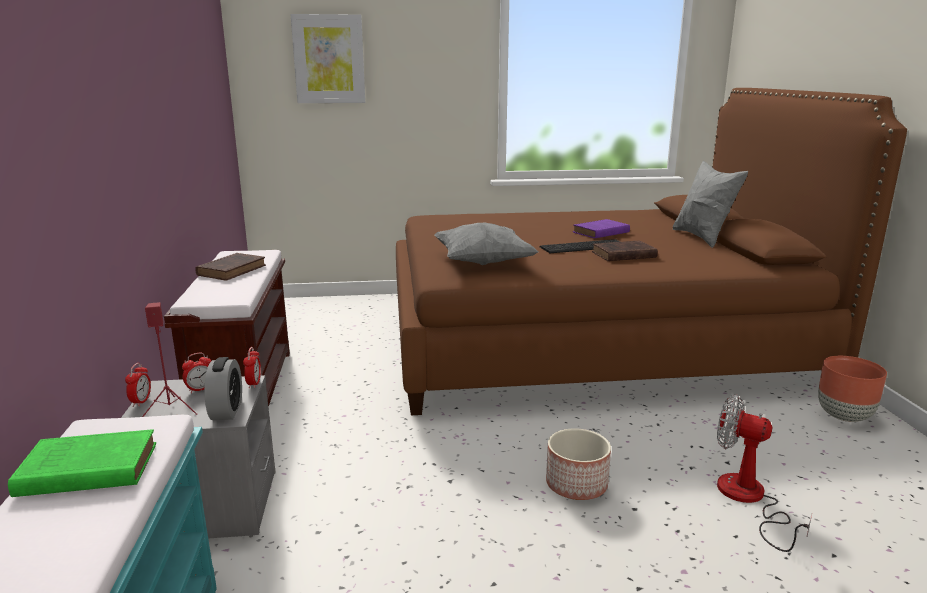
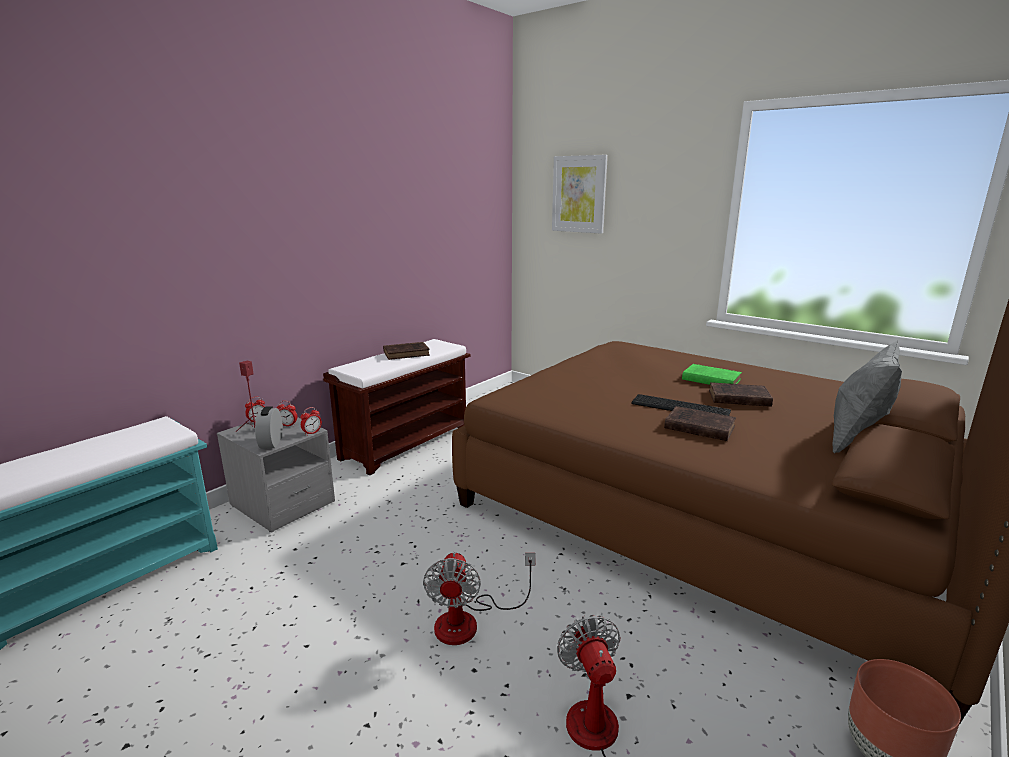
camera: 45 degrees right, 0 degrees up
green book [8,429,156,497] -> green book moved to [682,364,742,385]
alarm clock [205,357,242,420] -> alarm clock turned 135 degrees clockwise [255,406,283,449]
grey pillow [434,223,539,265] -> none
planter [546,428,611,500] -> fan [423,552,536,645]
purple book [573,219,630,239] -> brown book [709,382,773,407]

